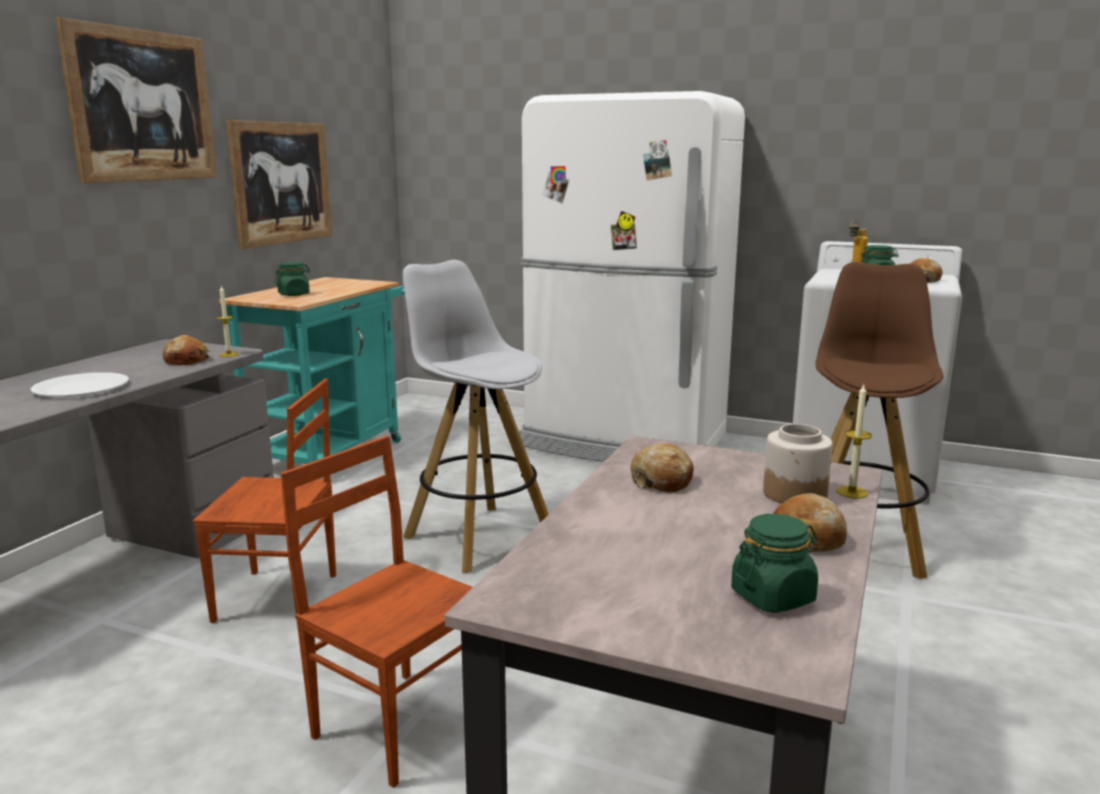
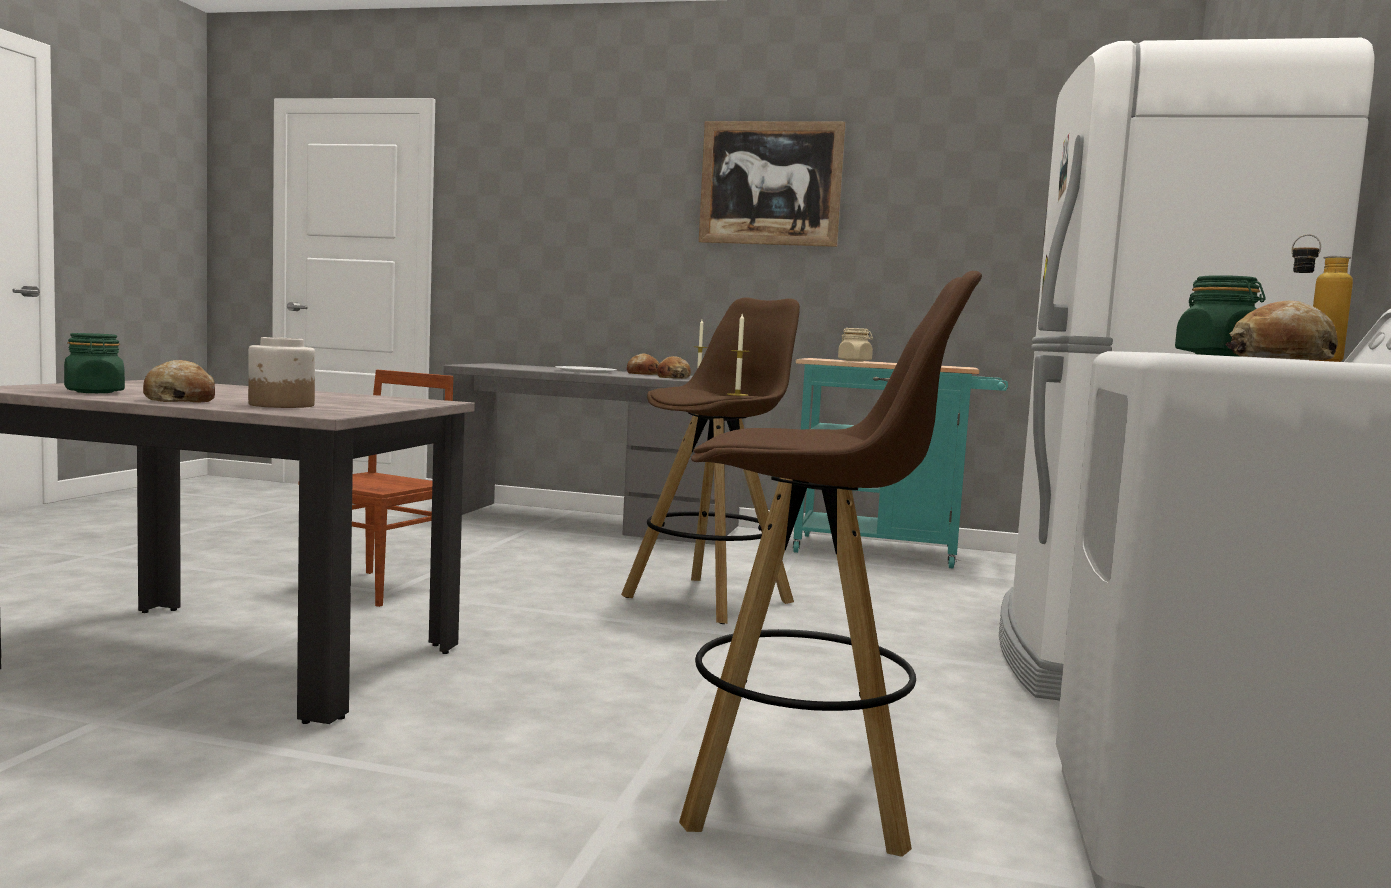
camera: 80 degrees right, 10 degrees down
brown chair [193,379,336,623] -> none
picture [226,120,332,249] -> none
green jar [275,262,311,296] -> beige jar [838,328,873,362]
white stool [403,260,549,573] -> brown stool [621,297,800,624]
bread [631,443,693,493] -> bread moved to [627,354,659,375]
candle [836,385,872,498] -> candle moved to [727,314,749,396]

